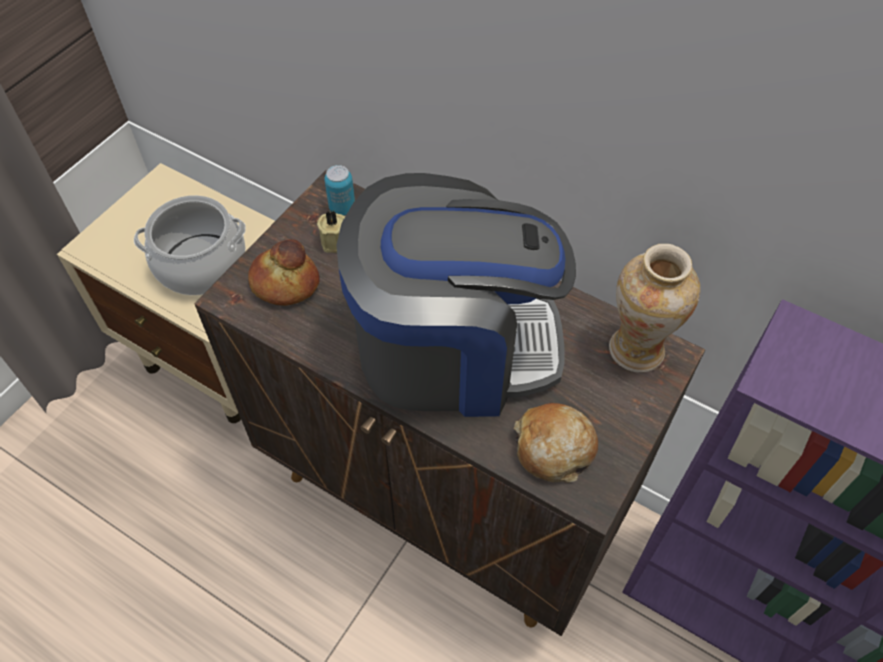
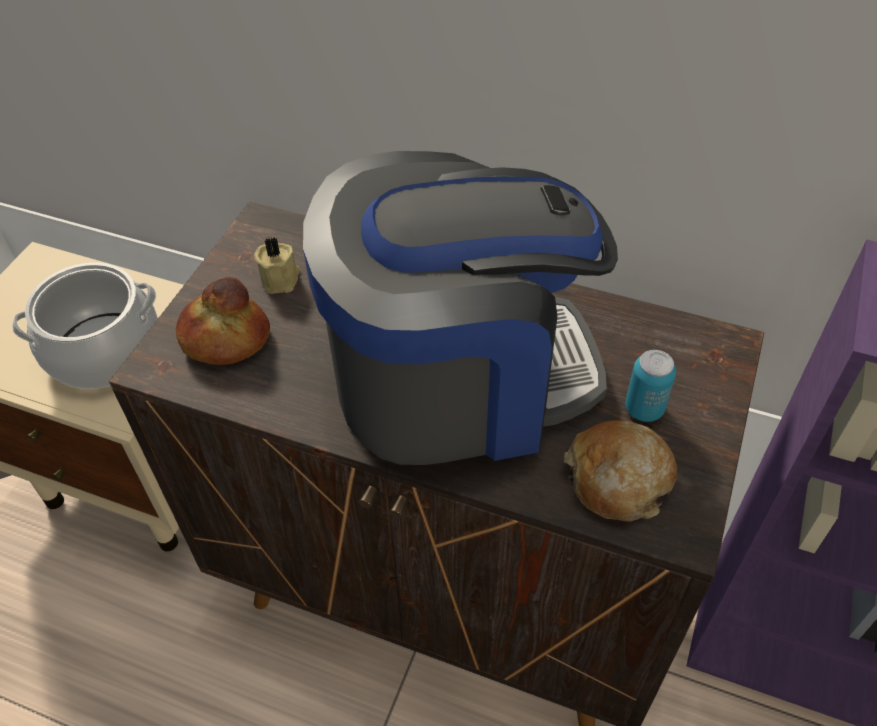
camera: 10 degrees left, 5 degrees down
can [324,165,355,216] -> can moved to [625,350,676,422]
vase [609,244,700,373] -> none

